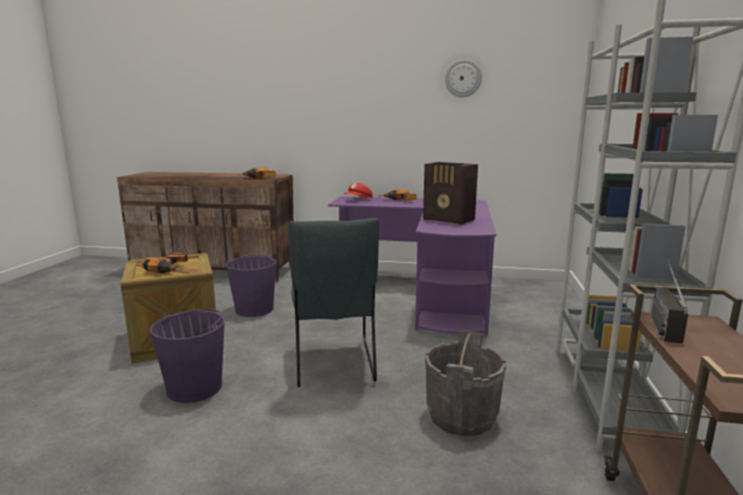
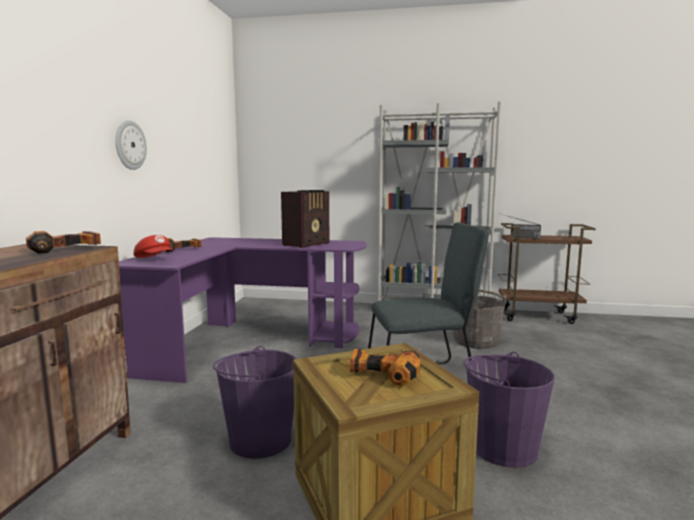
camera: 90 degrees left, 5 degrees down
wall clock [445,59,482,97] -> wall clock moved to [116,120,147,170]

